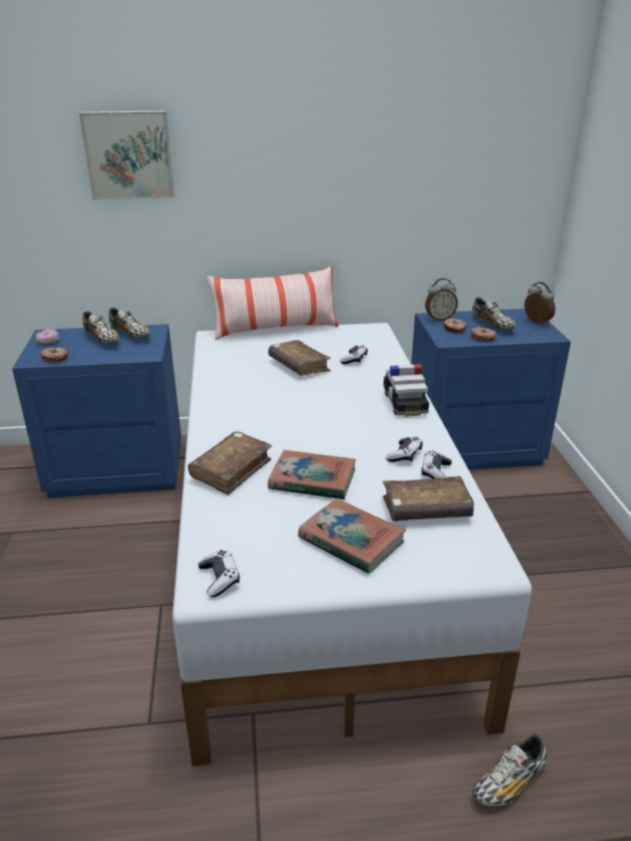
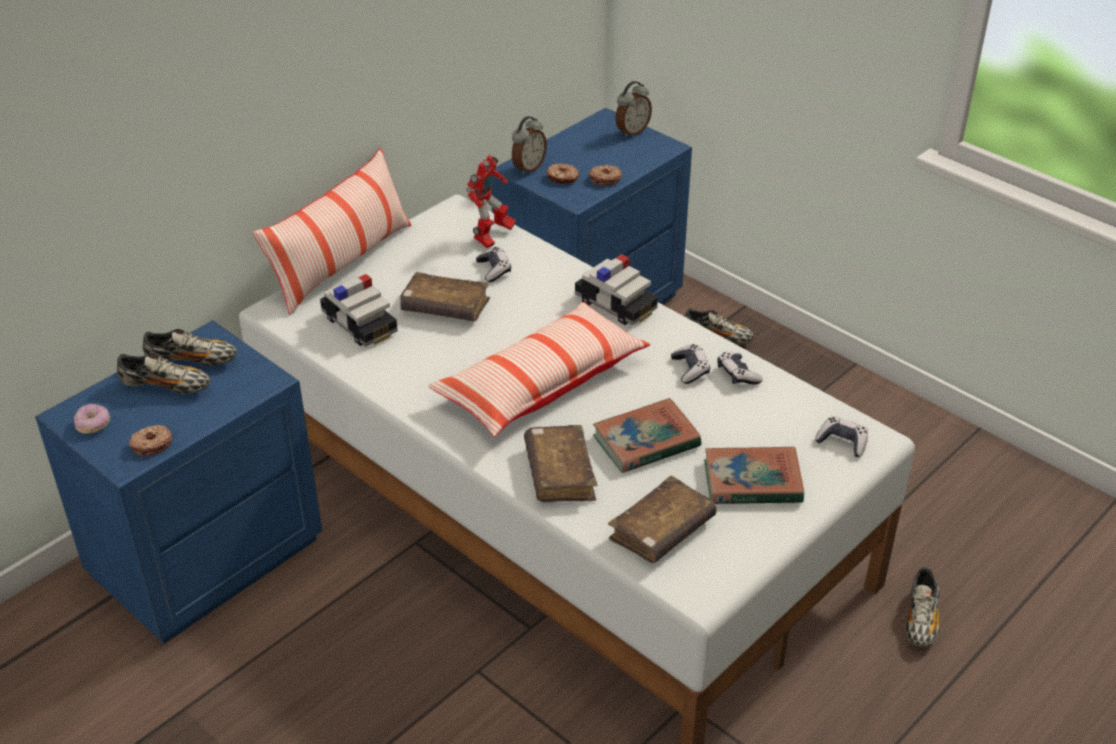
camera: 40 degrees left, 10 degrees up
picture [79,111,175,200] -> none
game controller [198,550,240,597] -> game controller moved to [815,416,868,457]
brown book [383,476,474,521] -> brown book moved to [608,476,716,563]
shoe [472,297,516,330] -> shoe moved to [684,308,754,344]
alarm clock [524,282,555,325] -> alarm clock turned 120 degrees clockwise [615,81,652,138]
none -> toy car [320,274,398,347]
none -> pillow [428,302,650,437]
none -> toy robot [466,155,516,248]

